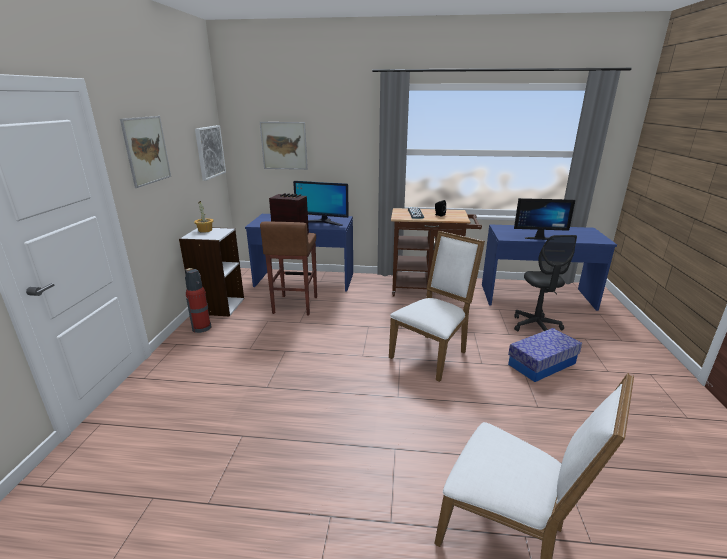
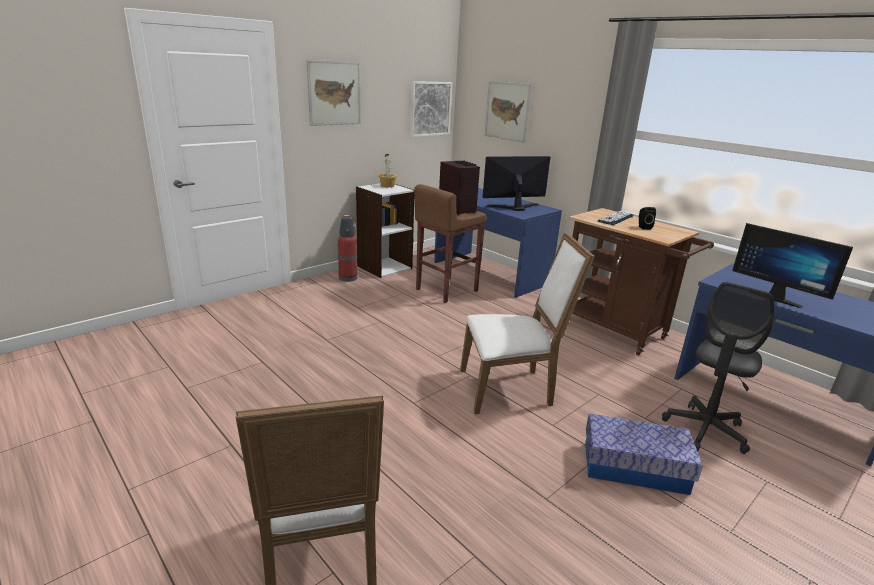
camera: 40 degrees right, 0 degrees up
monitor [293,181,349,226] -> monitor turned 105 degrees clockwise [483,156,551,211]

